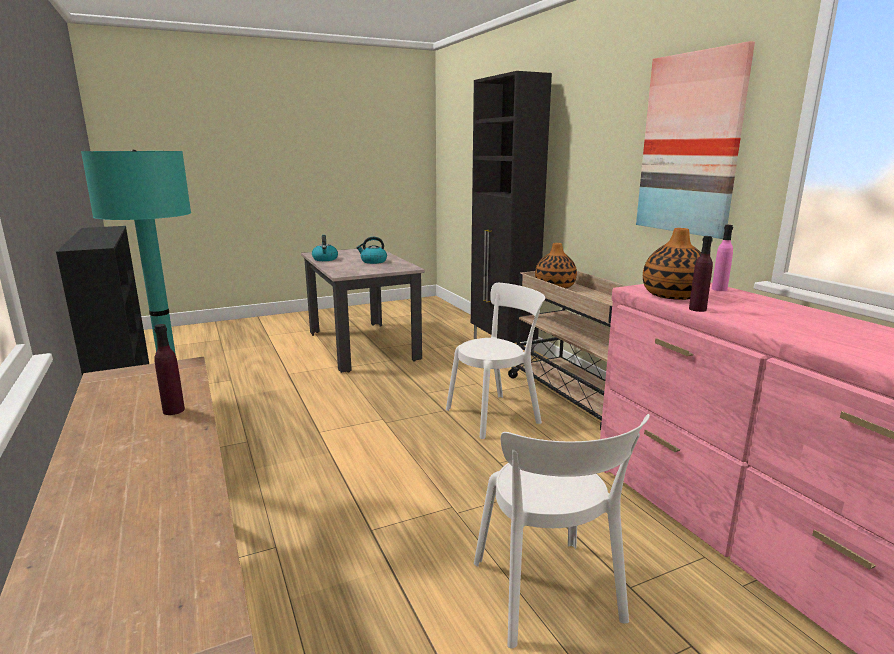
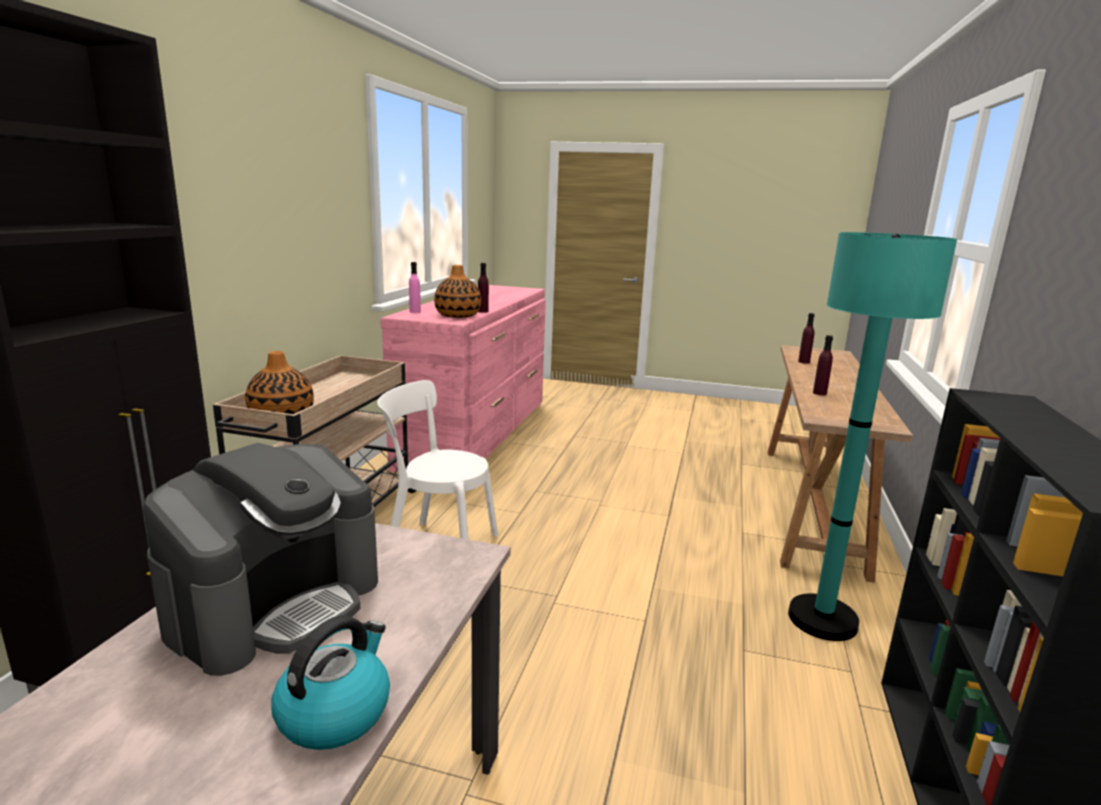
camera: 140 degrees left, 0 degrees up
kettle [356,237,387,264] -> coffee machine [143,443,378,676]
white chair [474,414,650,649] -> none
picture [636,41,755,239] -> none
none -> purple bottle [798,313,815,364]

